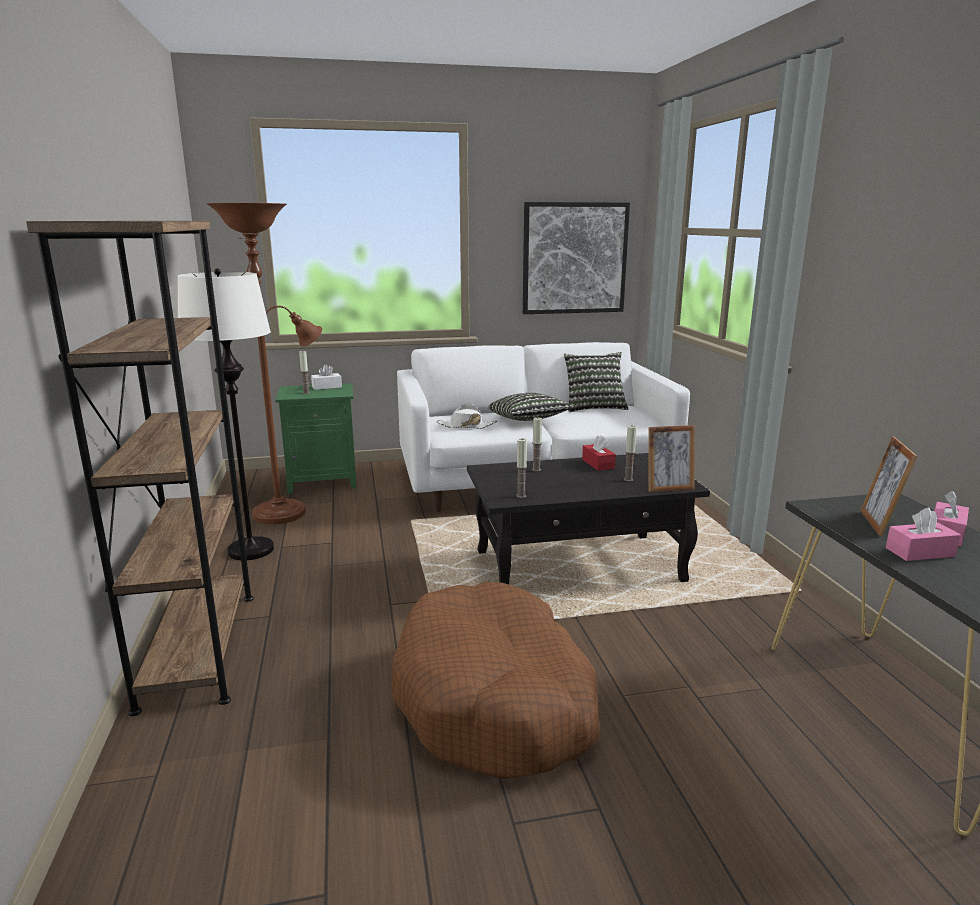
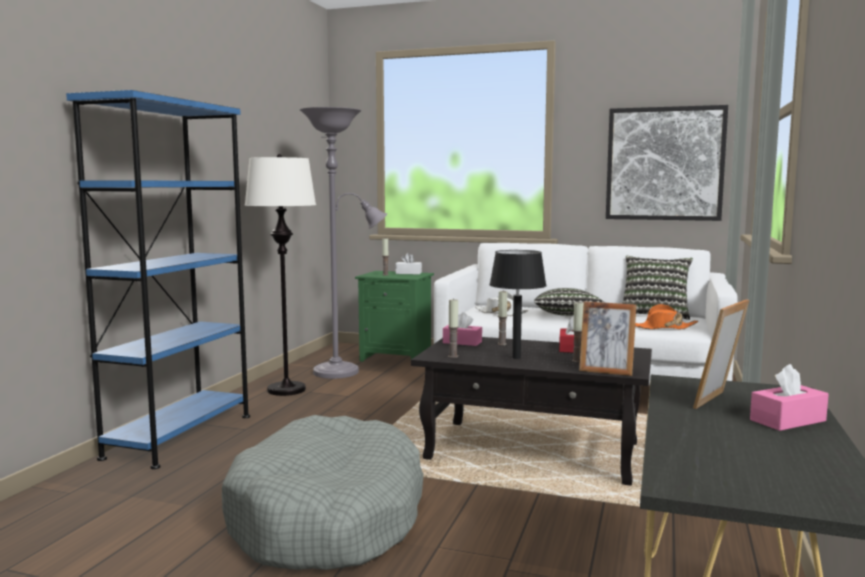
camera: 30 degrees right, 10 degrees down
brown bookcase [26,221,254,716] -> blue bookcase [66,90,250,469]
brown floor lamp [206,203,322,524] -> grey floor lamp [300,107,387,379]
brown dog bed [391,582,600,779] -> grey dog bed [222,415,424,570]
pink tissue box [886,507,961,561] -> pink tissue box moved to [443,312,482,346]
none -> black table lamp [489,250,547,359]
none -> orange hat [635,304,698,329]

